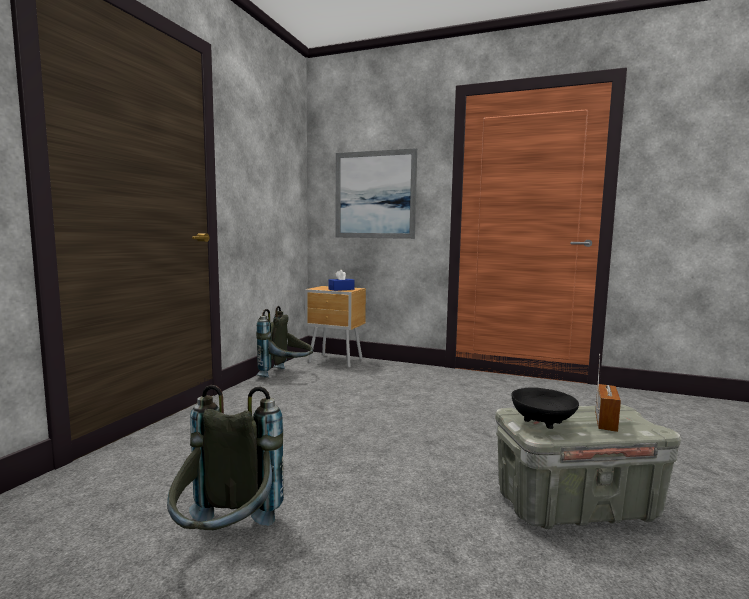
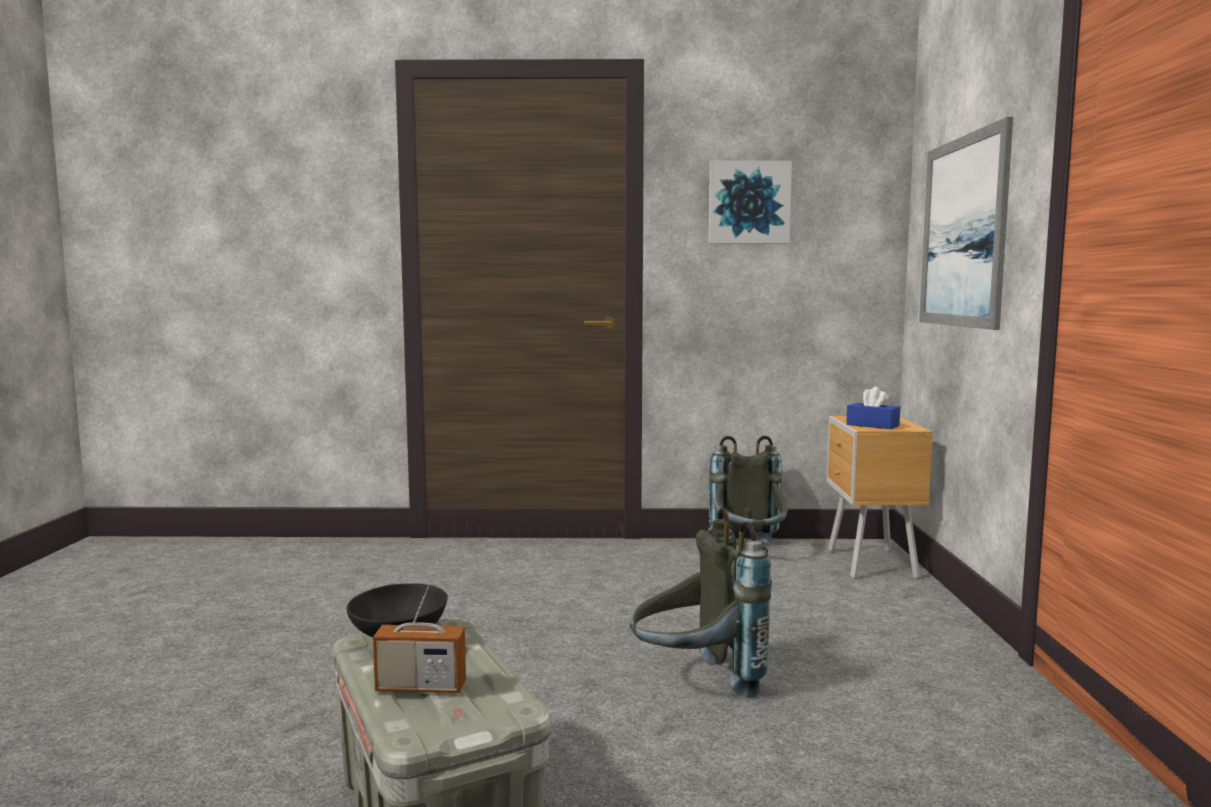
camera: 70 degrees right, 0 degrees up
grey backpack [167,385,284,530] -> grey backpack moved to [629,507,772,698]
none -> picture [708,161,792,244]

